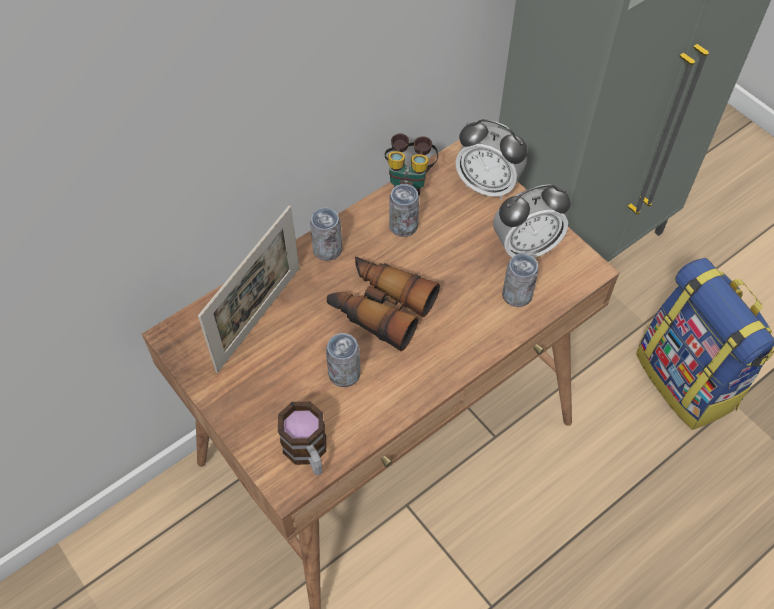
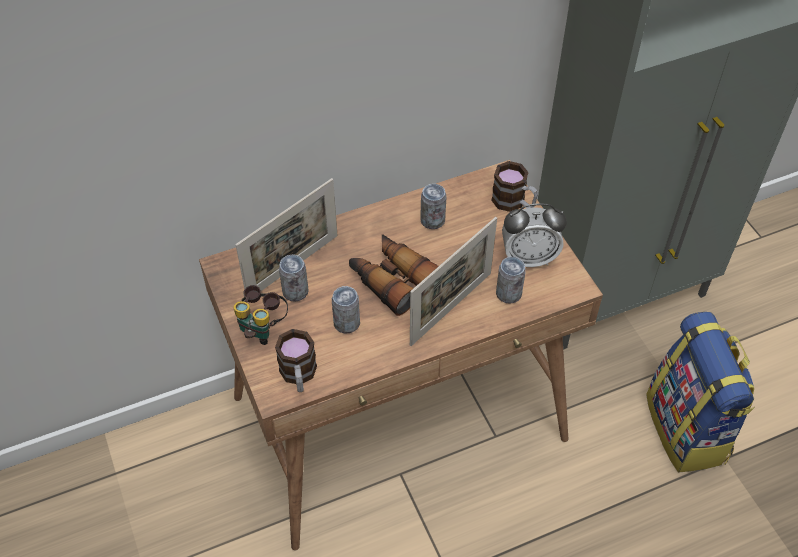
camera: 15 degrees right, 5 degrees down
can [310,207,342,261] -> can moved to [279,255,309,302]
binoculars [385,134,438,195] -> binoculars moved to [233,285,288,345]
alarm clock [456,119,527,200] -> mug [491,161,538,212]
none -> picture frame [410,217,497,346]

